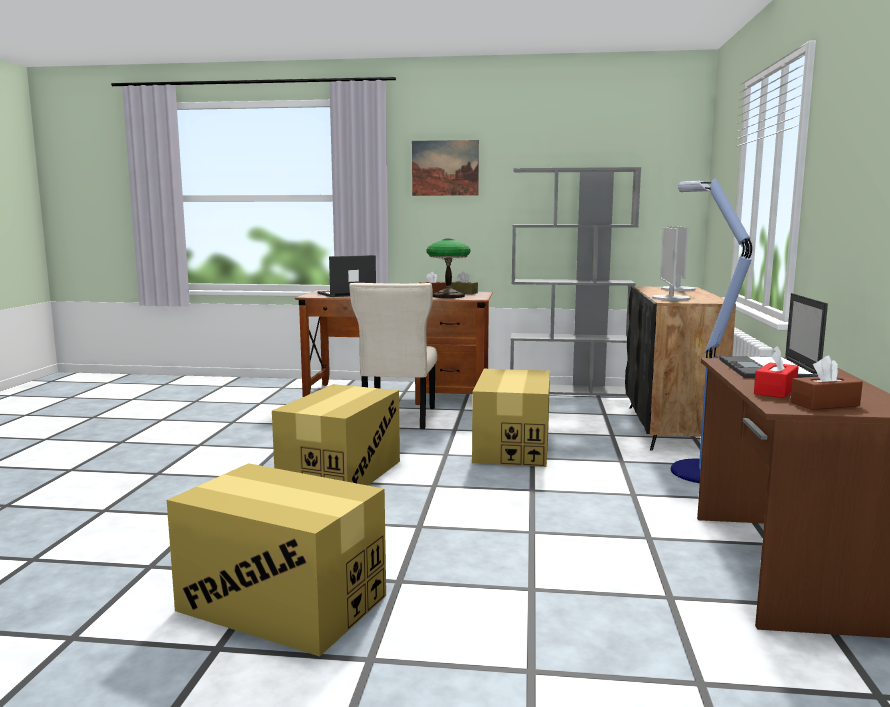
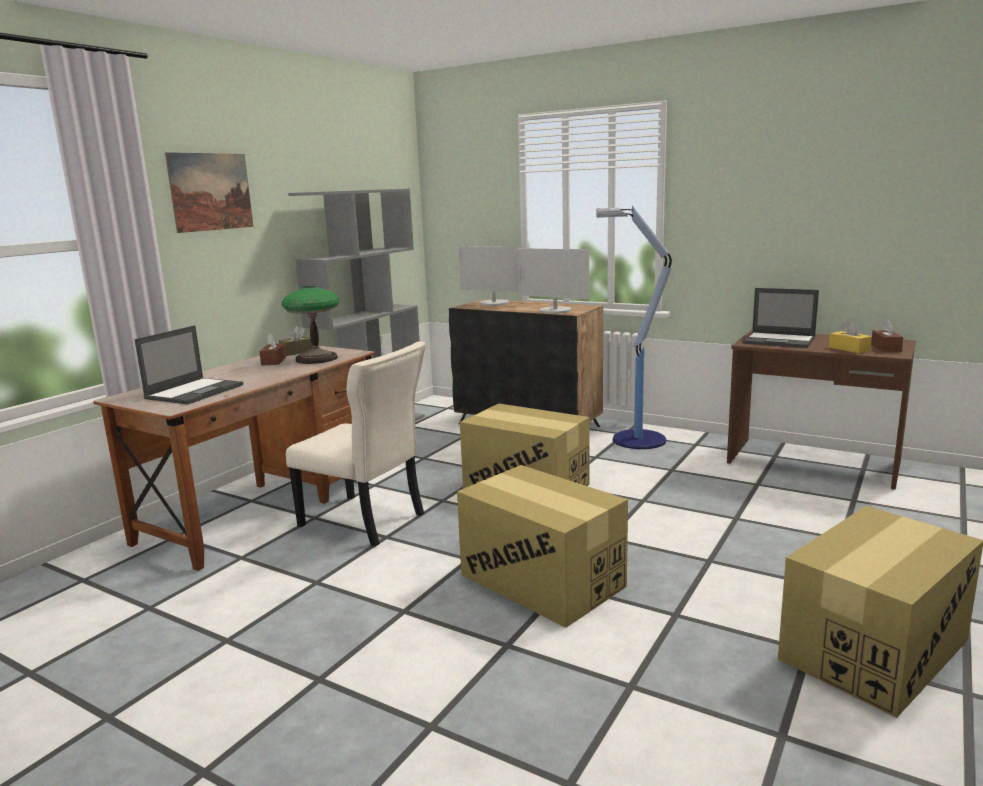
camera: 65 degrees left, 5 degrees up
laptop [317,255,376,297] -> laptop turned 150 degrees counterclockwise [134,325,243,404]
red tissue box [754,346,799,398] -> yellow tissue box [829,321,872,353]

